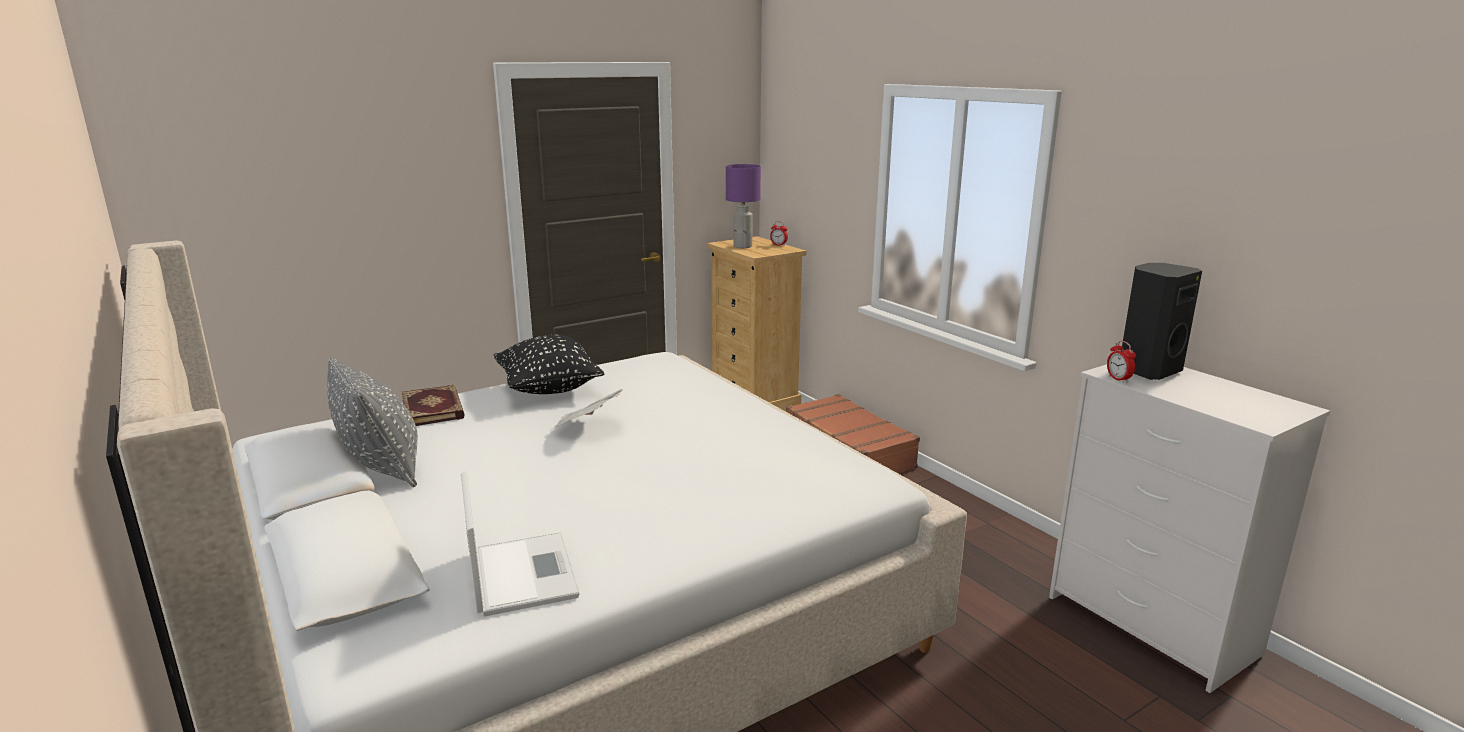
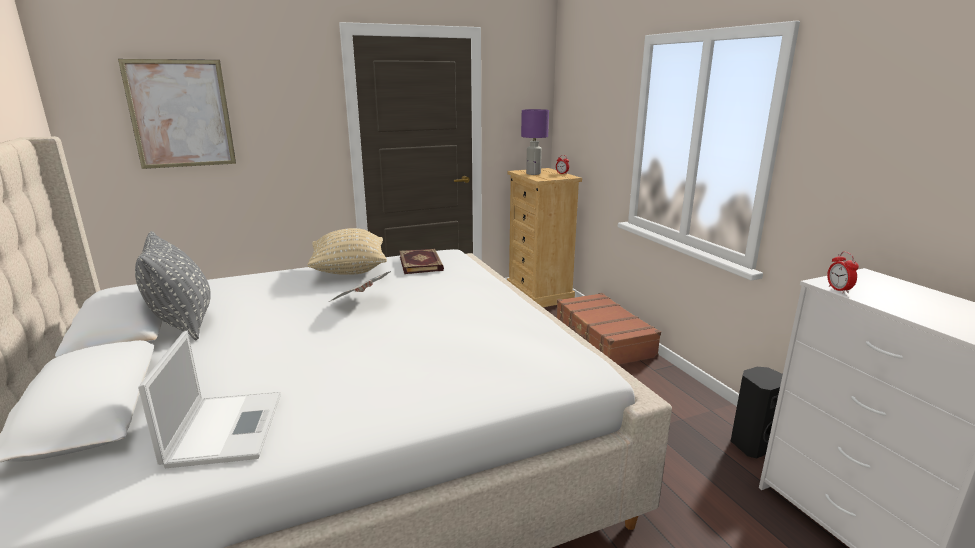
camera: 10 degrees right, 0 degrees up
book [402,385,465,426] -> book moved to [399,249,444,274]
black pillow [494,335,604,394] -> beige pillow [307,228,387,275]
black speaker [1122,263,1202,380] -> black speaker moved to [731,367,783,459]
none -> picture [118,59,236,169]

